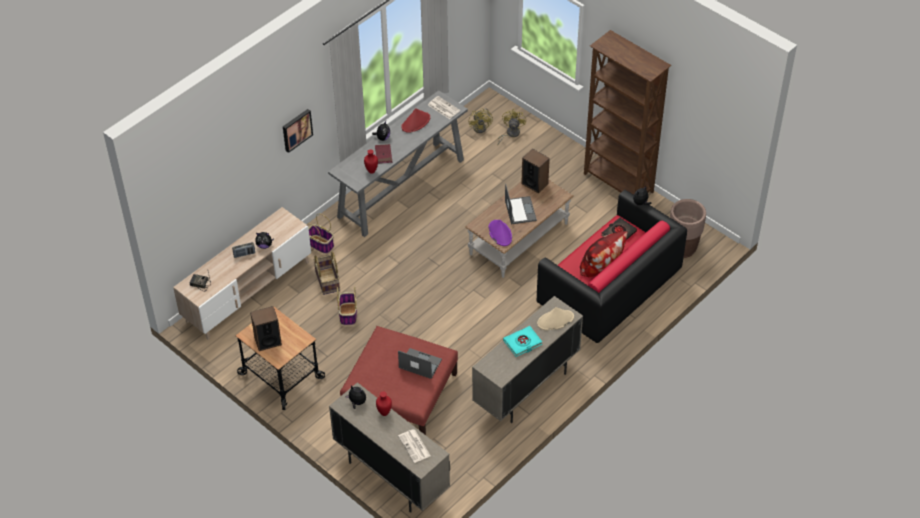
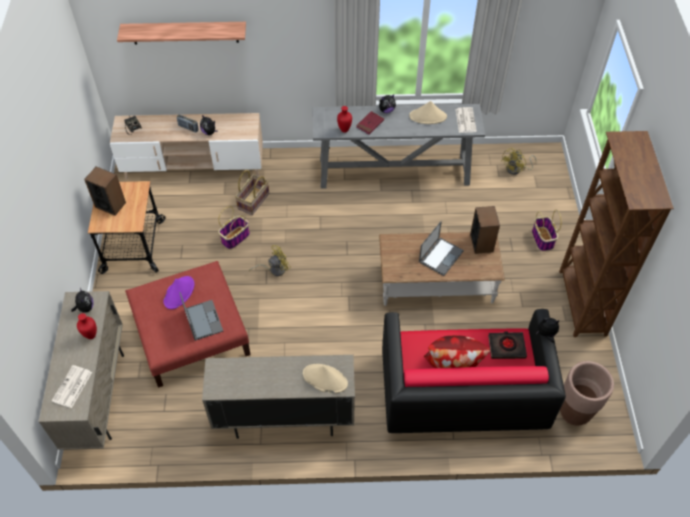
camera: 45 degrees right, 5 degrees up
picture [283,109,313,153] -> none
basket [306,214,334,254] -> basket moved to [532,209,562,251]
red hat [401,108,430,133] -> beige hat [409,101,447,124]
purple hat [488,220,512,246] -> purple hat moved to [163,276,194,309]
yellow fan [497,109,526,146] -> yellow fan moved to [249,245,291,276]
turquoise book [503,326,542,357] -> none
none -> shelf [117,22,246,45]

